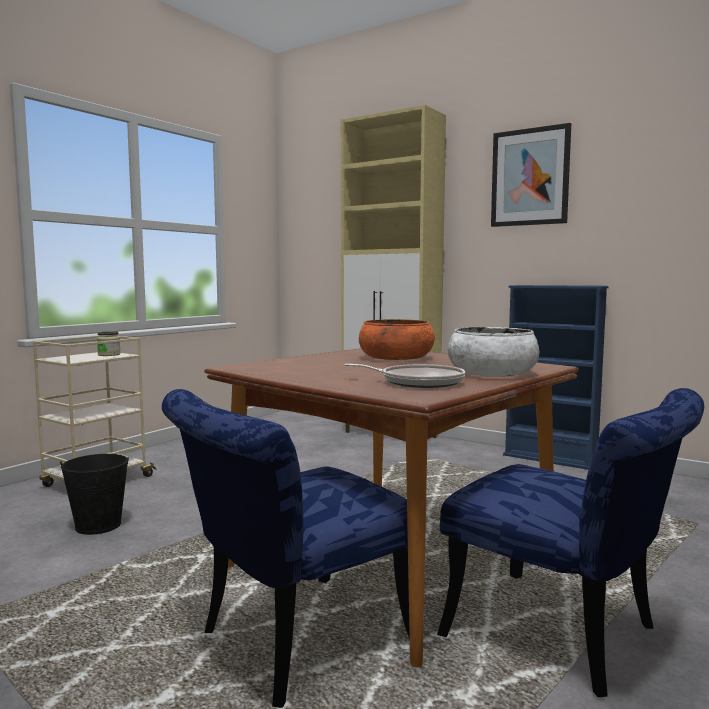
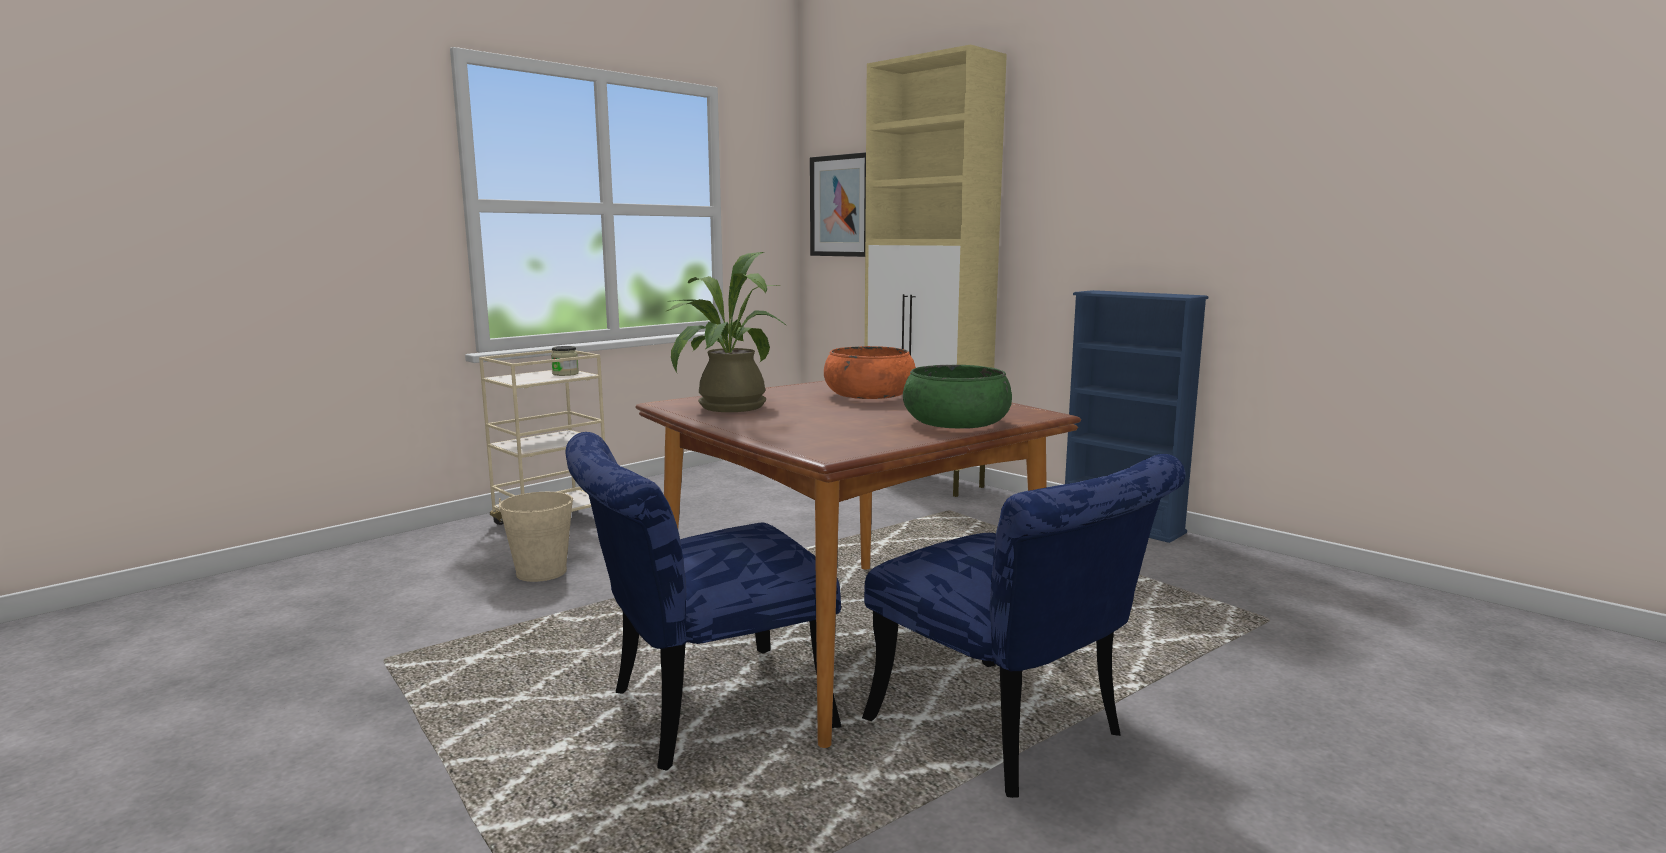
camera: 10 degrees right, 5 degrees up
black bucket [60,454,129,535] -> beige bucket [498,492,573,582]
frying pan [345,364,465,388] -> none
white bowl [448,327,540,376] -> green bowl [903,365,1012,429]
picture [491,123,571,227] -> picture moved to [810,152,866,257]
none -> potted plant [666,252,787,412]

